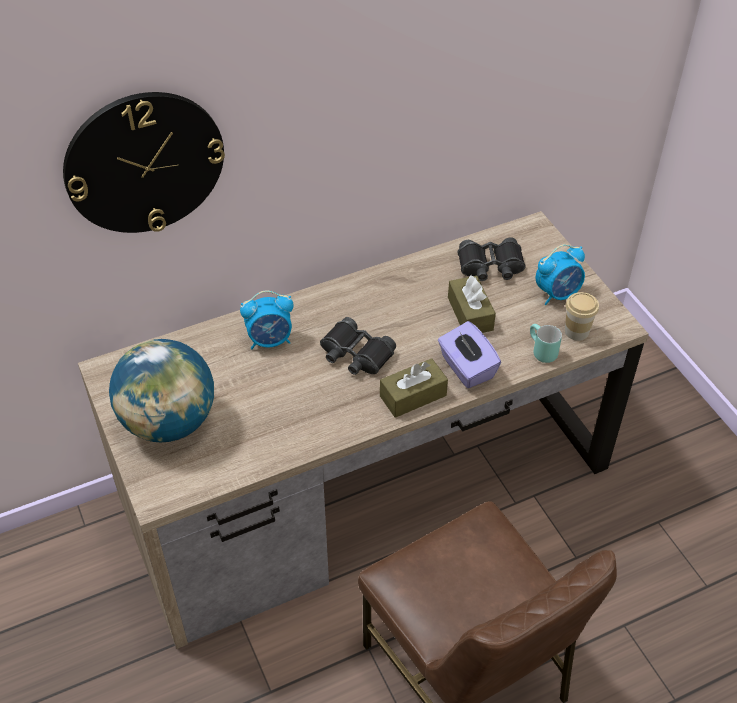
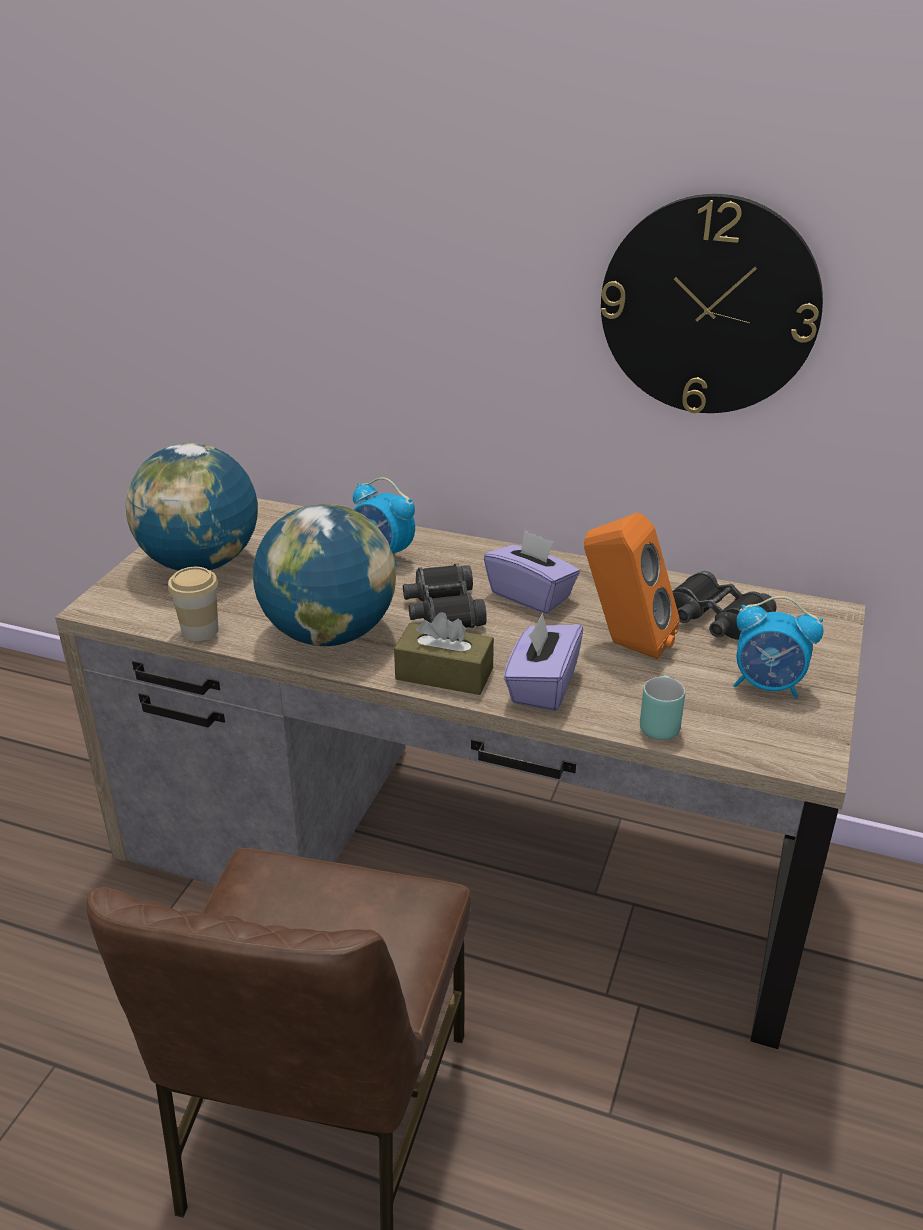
camera: 45 degrees right, 15 degrees down
wall clock [63,92,225,233] -> wall clock moved to [601,194,823,413]
brown tissue box [448,275,496,333] -> orange speaker [584,512,680,659]
cup [565,292,599,341] -> cup moved to [168,567,218,641]
none -> globe [253,504,396,646]
none -> purple tissue box [484,530,580,614]

